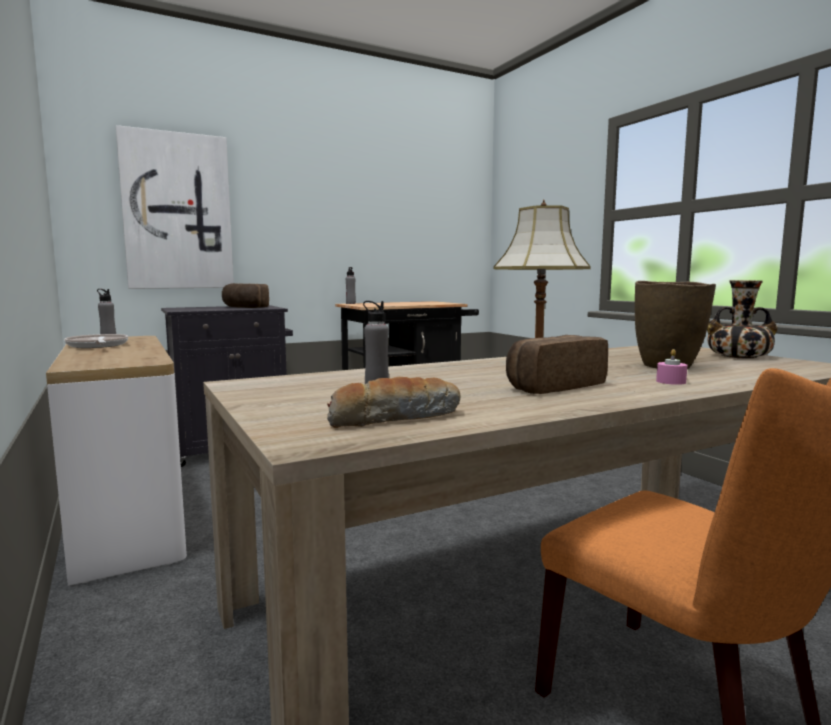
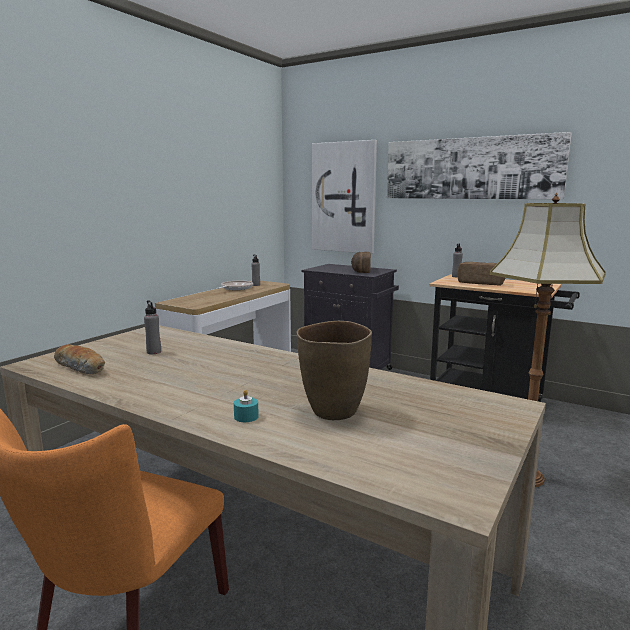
camera: 60 degrees right, 5 degrees up
bread [506,335,608,394] -> bread moved to [458,262,505,286]
pink candle [656,349,687,385] -> turquoise candle [234,390,259,422]
vase [707,280,777,359] -> none
none -> picture [387,132,572,200]

